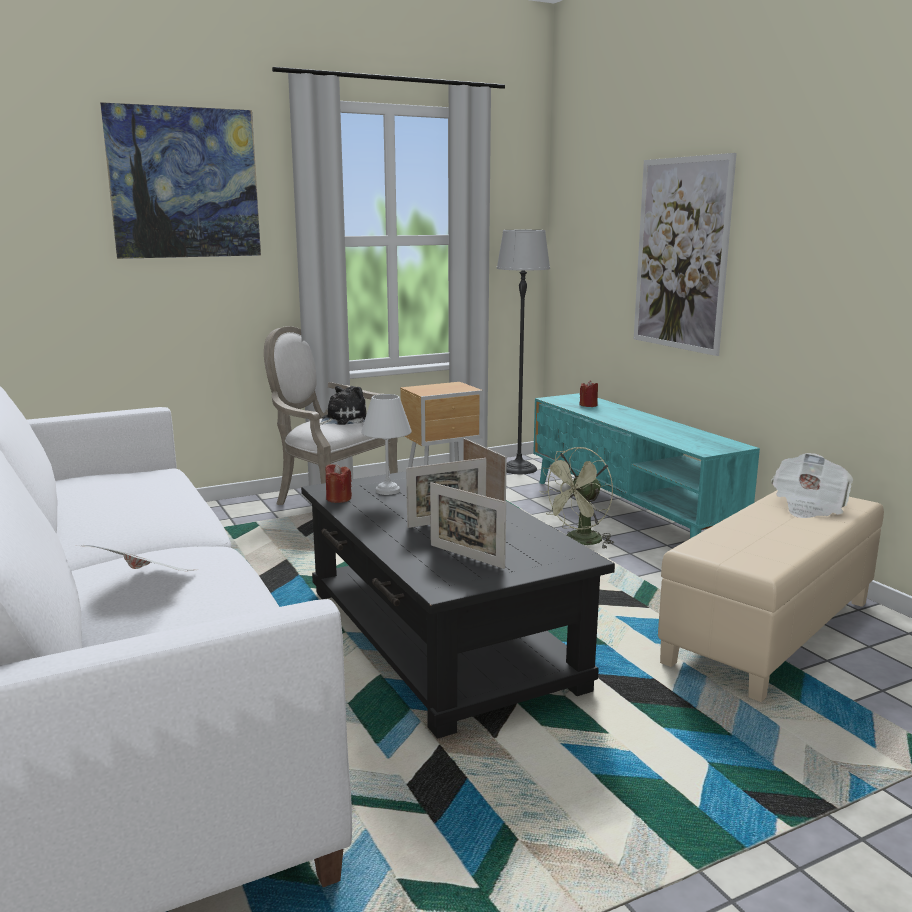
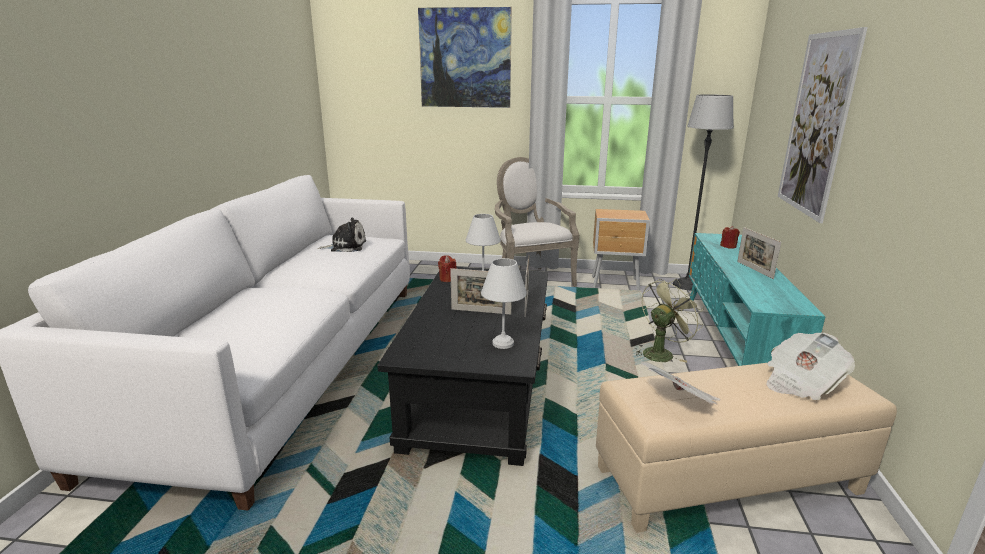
camera: 35 degrees right, 5 degrees up
newspaper [76,545,198,572] -> newspaper moved to [641,361,721,405]
plush toy [320,386,367,425] -> plush toy moved to [318,218,366,252]
picture frame [430,482,506,569] -> picture frame moved to [737,227,781,279]
green fan [539,447,613,549] -> green fan turned 150 degrees clockwise [634,279,704,363]
none -> white table lamp [481,258,527,349]

